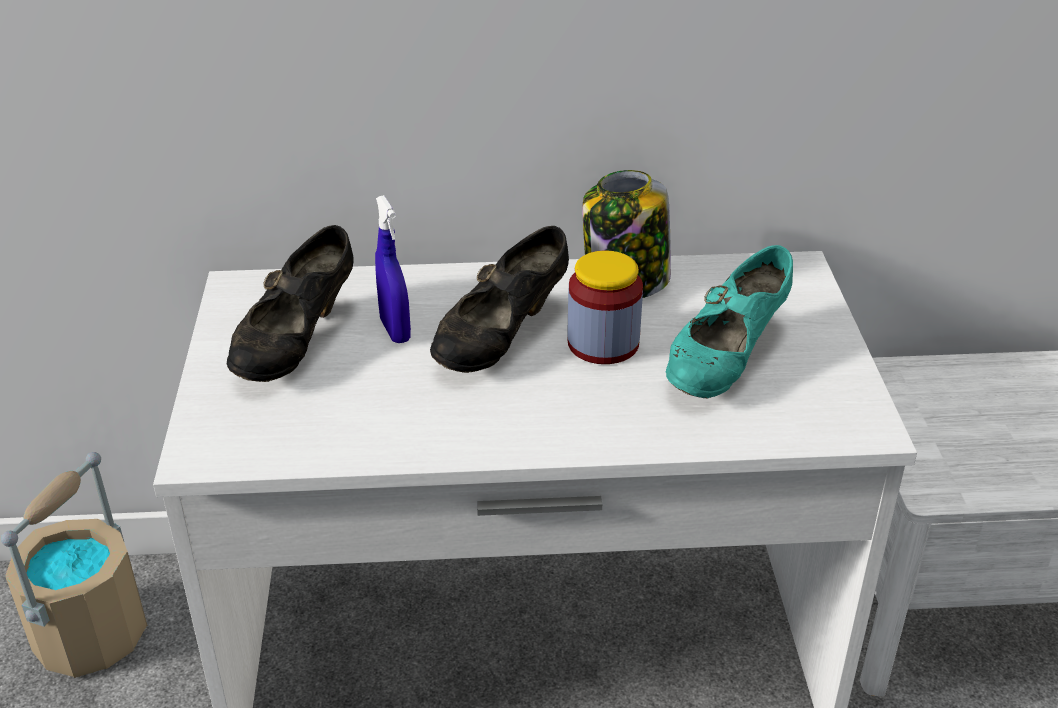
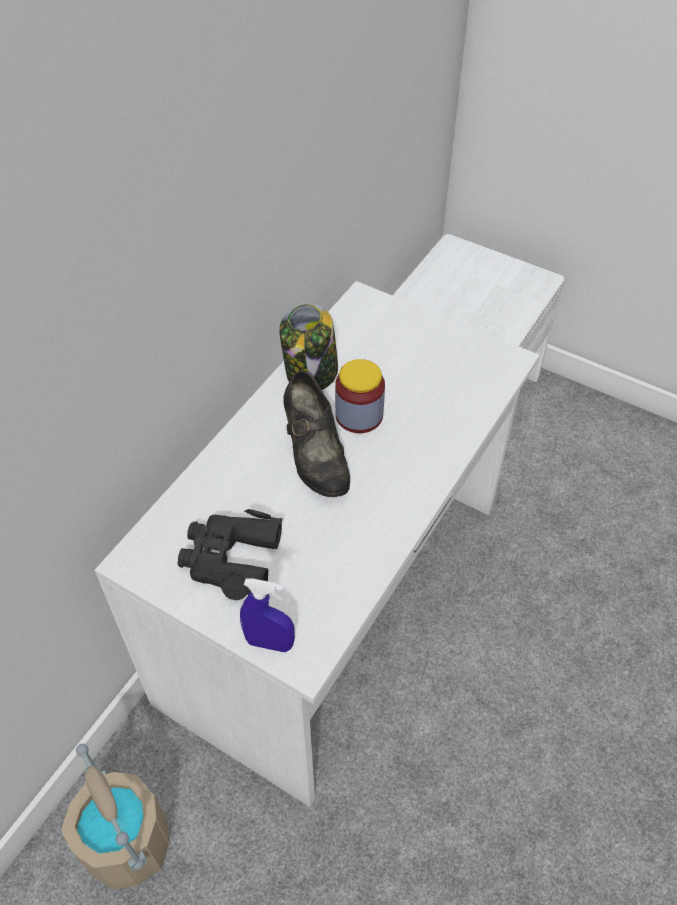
camera: 55 degrees left, 15 degrees up
black shoe [227,225,354,382] -> black binoculars [177,509,282,600]
blue spray bottle [375,195,411,343] -> blue spray bottle moved to [240,578,295,652]
turquoise shoe [666,245,793,398] -> none

